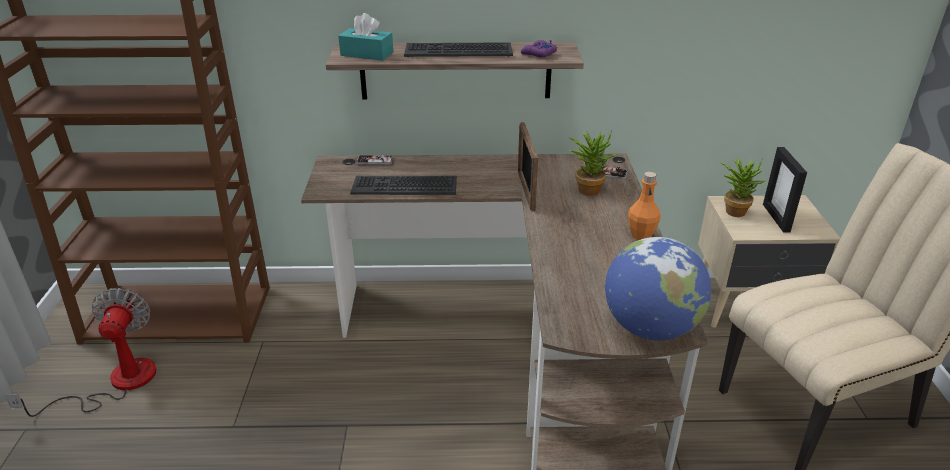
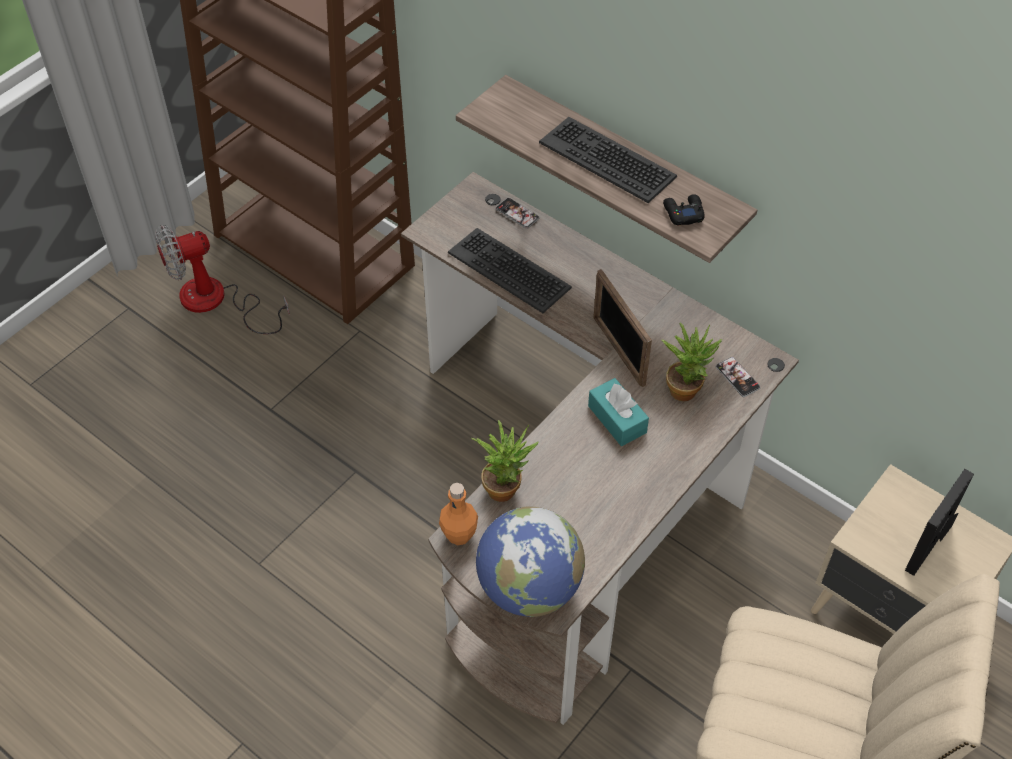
camera: 40 degrees right, 20 degrees up
fan [5,288,157,417] -> fan turned 150 degrees counterclockwise [155,225,290,334]
turquoise tissue box [338,13,393,60] -> turquoise tissue box moved to [588,378,649,446]
picture frame [518,122,538,212] -> picture frame turned 60 degrees counterclockwise [593,269,652,387]
purple game controller [521,40,557,58] -> black game controller [663,194,705,226]
orange bottle [628,172,660,240] -> orange bottle moved to [439,483,478,545]
potted plant [721,158,765,217] -> potted plant moved to [472,420,539,502]

